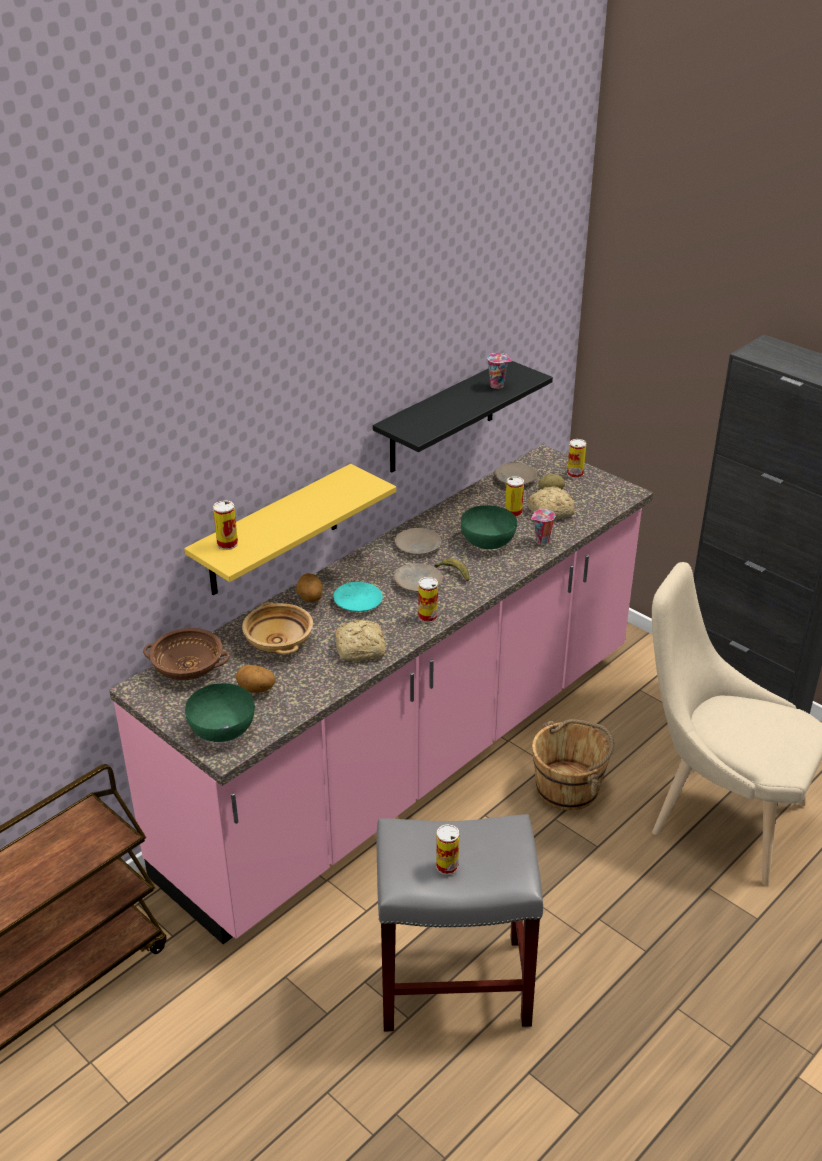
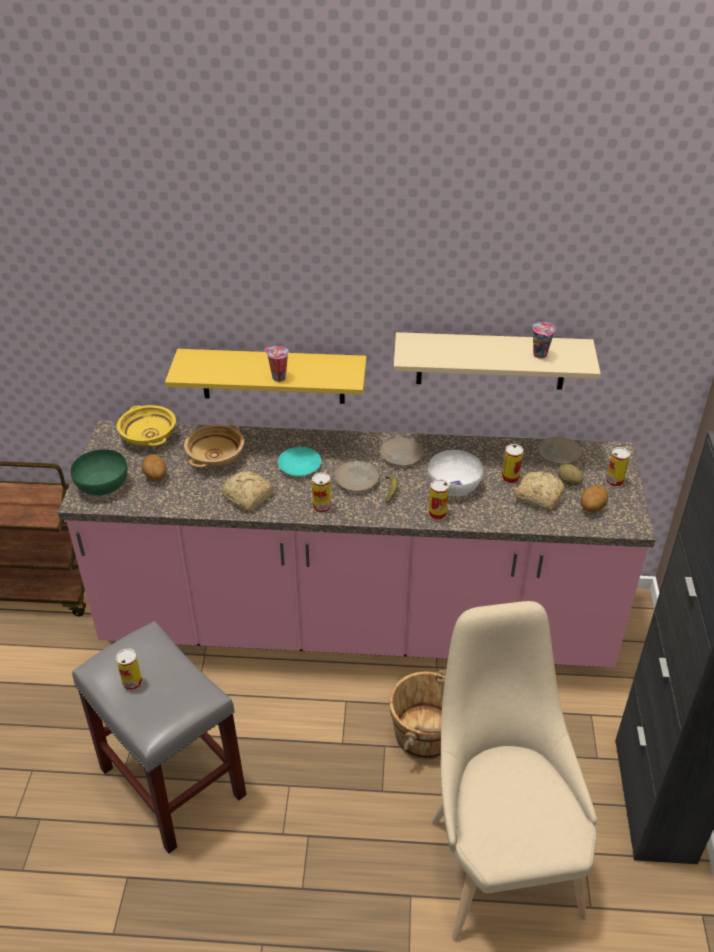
camera: 50 degrees right, 5 degrees up
brown bowl [143,628,230,680] -> yellow bowl [117,405,176,446]
can [213,500,238,550] -> can moved to [428,479,449,521]
potato [296,573,323,602] -> potato moved to [581,485,608,513]
black shelf [373,361,553,473] -> beige shelf [393,332,601,390]
green bowl [461,505,517,549] -> white bowl [428,450,483,496]
cup [531,509,555,545] -> cup moved to [264,346,289,382]

